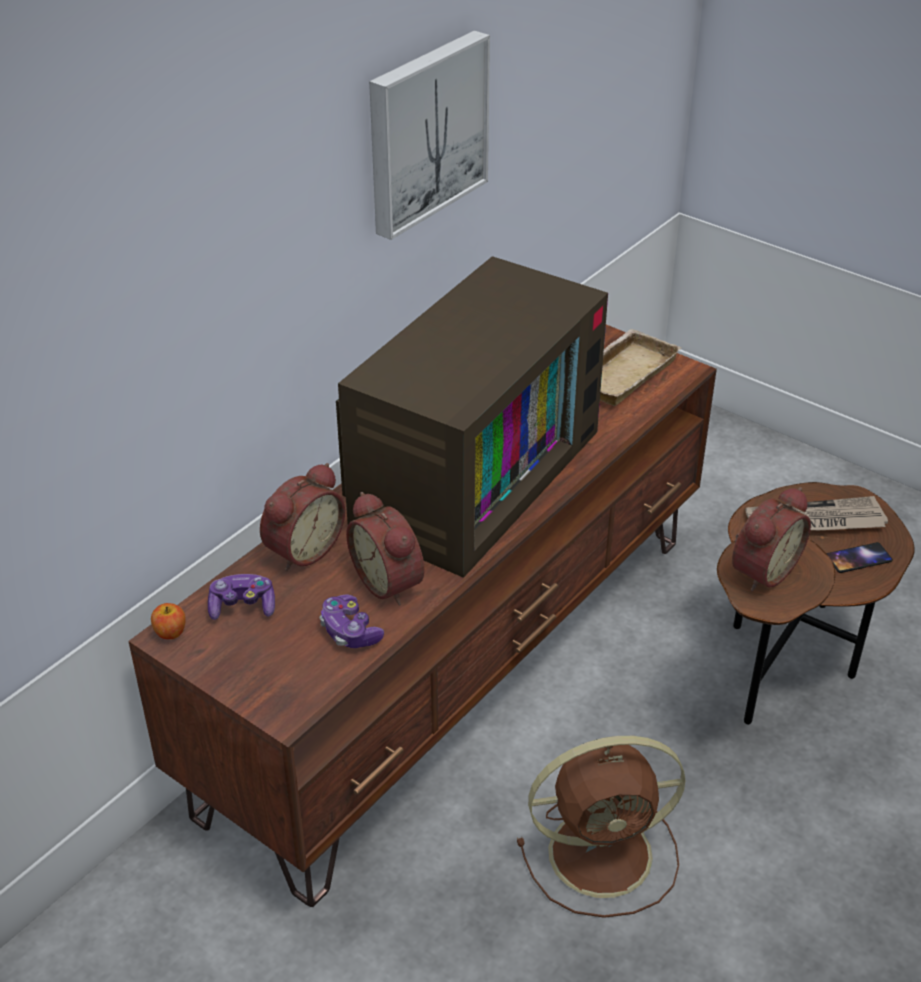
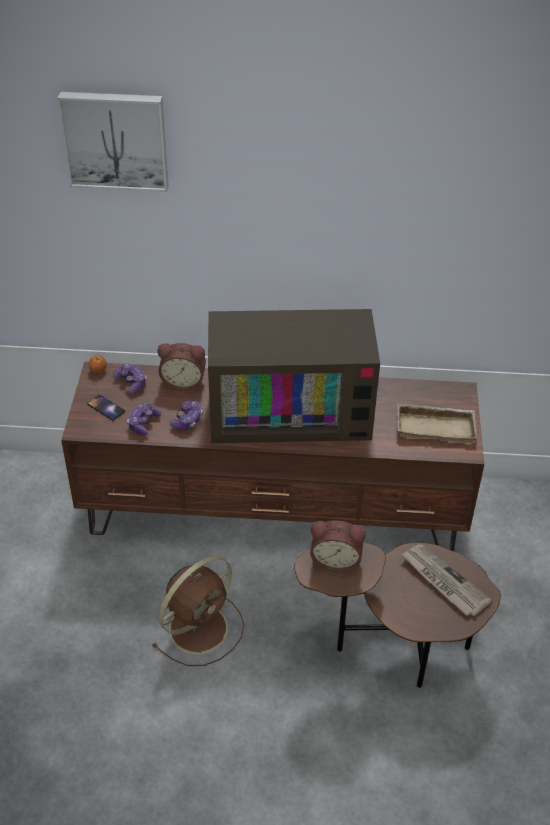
camera: 55 degrees right, 5 degrees up
alarm clock [346,492,424,605] -> game controller [170,401,203,429]
picture [369,31,490,240] -> picture moved to [57,92,168,192]
brown fan [517,736,686,918] -> brown fan turned 90 degrees counterclockwise [152,556,244,666]
phone [826,542,893,573] -> phone moved to [87,395,125,421]

